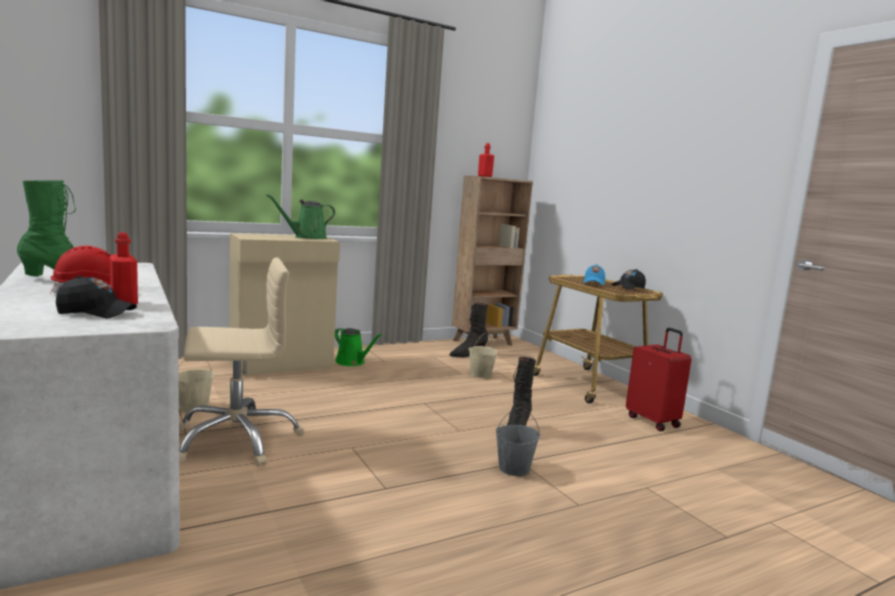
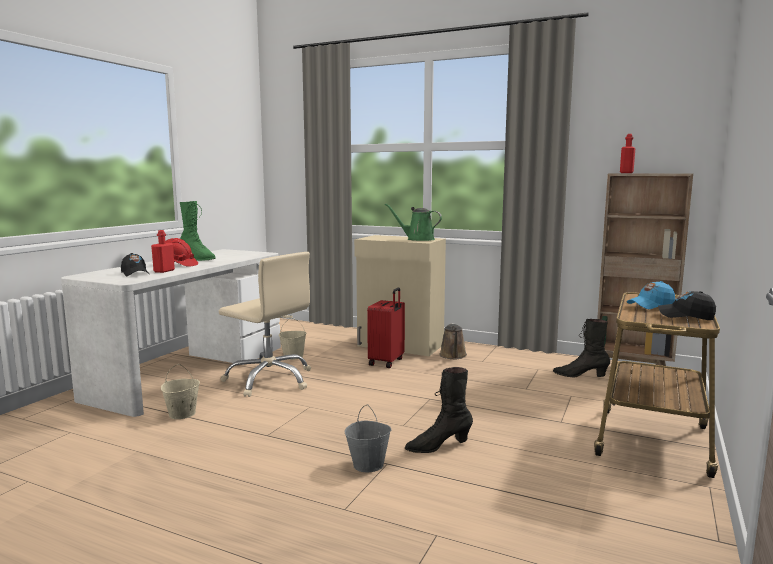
camera: 55 degrees right, 0 degrees up
green watering can [335,328,382,366] -> brown watering can [439,323,467,359]
beige bucket [469,333,498,378] -> beige bucket moved to [161,364,200,419]
red suitcase [626,328,692,431] -> red suitcase moved to [367,287,405,368]

